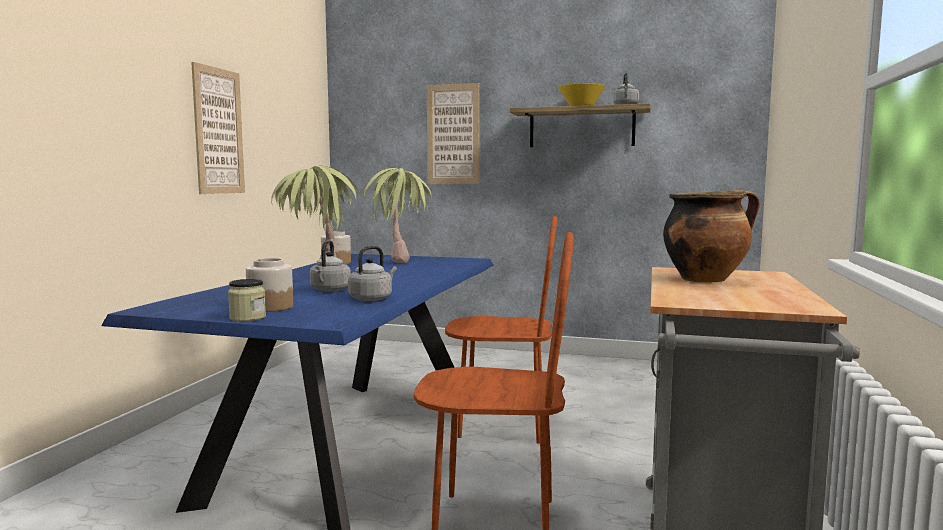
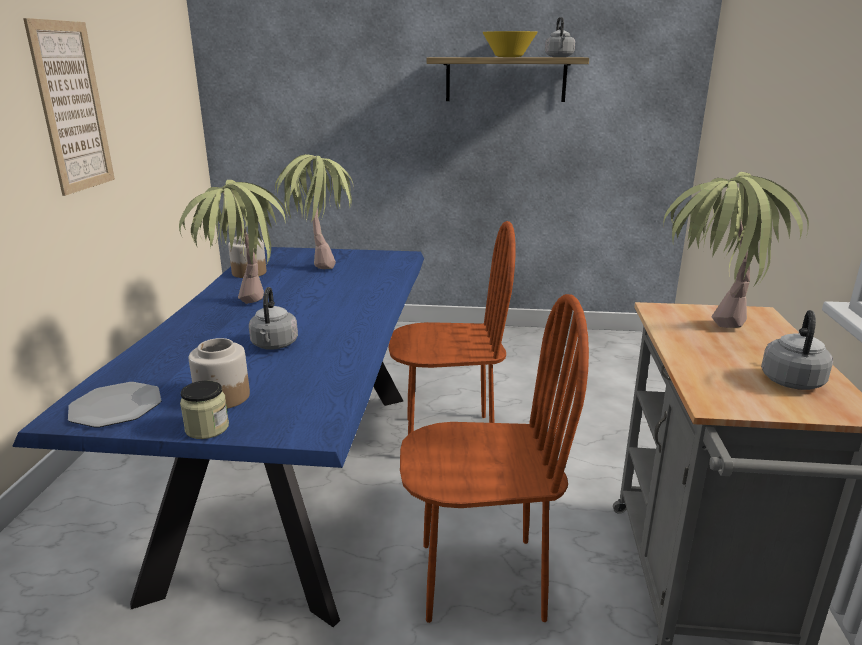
camera: 10 degrees left, 15 degrees up
grey kettle [348,246,397,301] -> grey kettle moved to [761,310,833,390]
picture [427,83,479,184] -> none
cooking pot [663,190,760,282] -> potted plant [663,172,809,328]
none -> plate [68,382,162,428]

